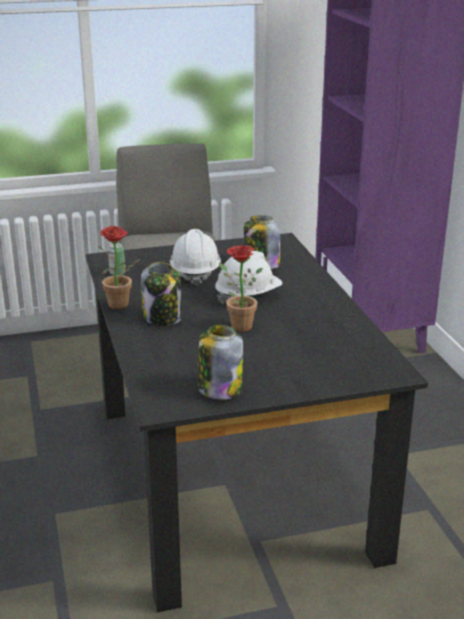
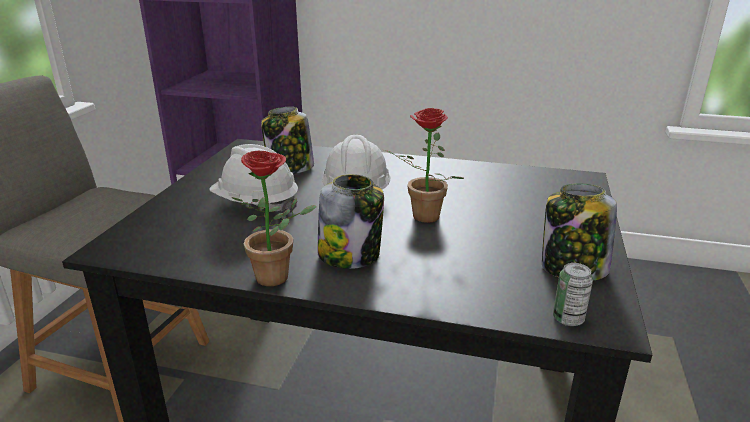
camera: 60 degrees left, 0 degrees up
can [108,243,125,275] -> can moved to [553,263,593,326]

